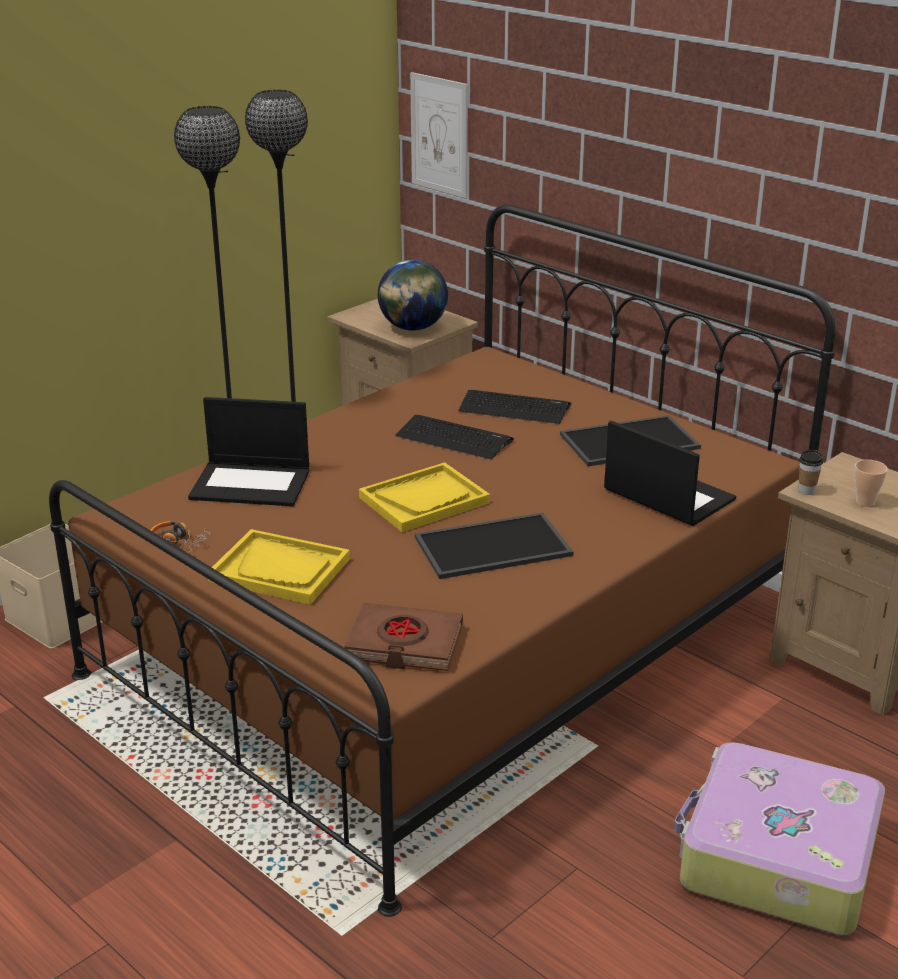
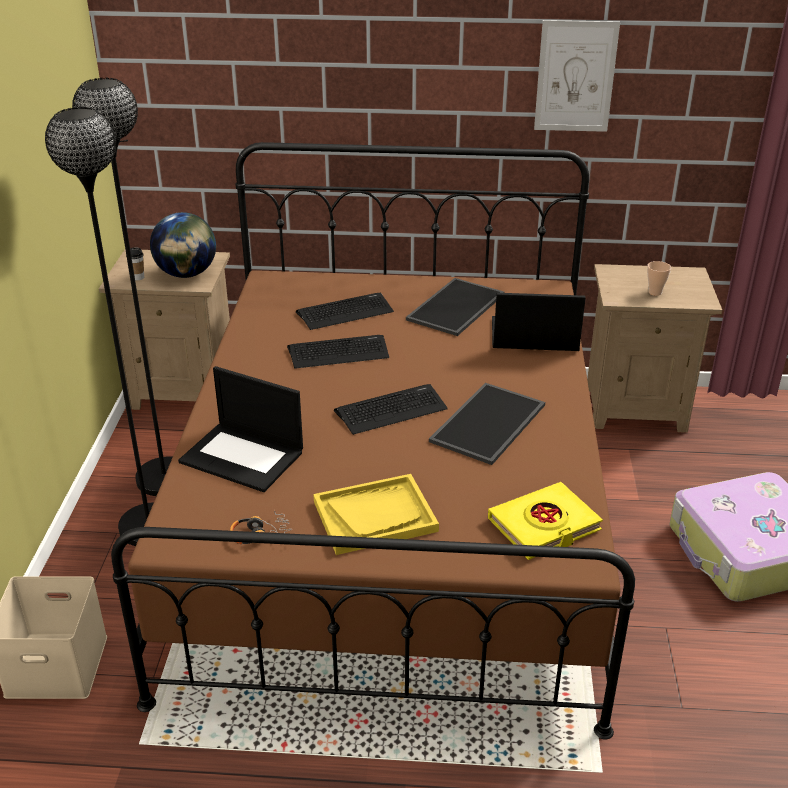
camera: 40 degrees left, 5 degrees up
laptop [188,397,310,506] -> laptop turned 60 degrees clockwise [178,366,303,492]
brown book [344,603,463,671] -> yellow book [488,482,603,560]
yellow tray [359,462,490,532] -> keyboard [334,384,448,435]
picture [410,72,468,198] -> picture moved to [534,20,620,132]
cup [799,450,823,495] -> cup moved to [126,247,144,280]

